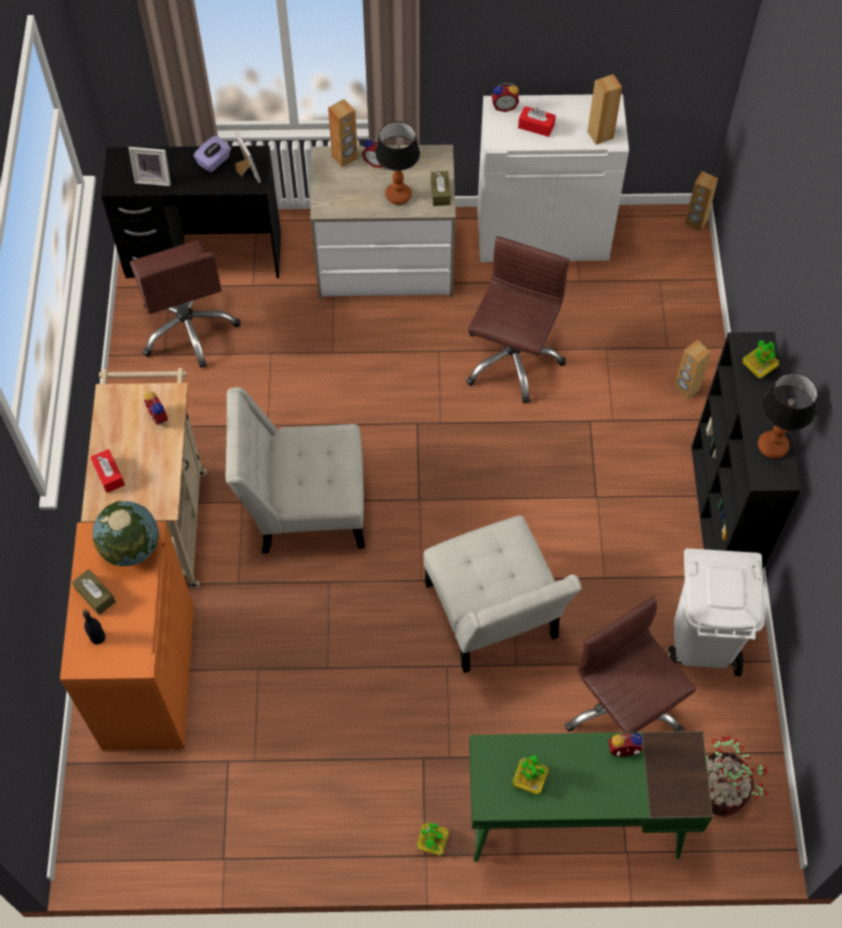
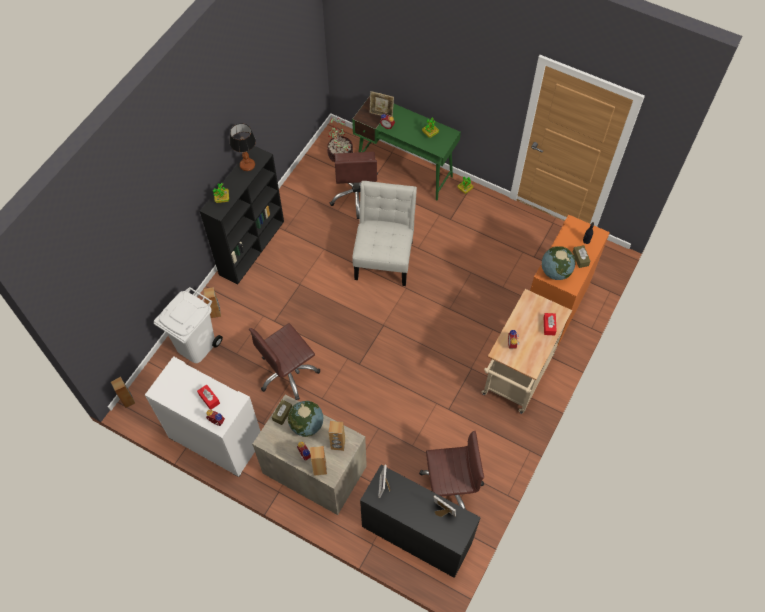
camera: 150 degrees left, 0 degrees up
brown office chair [130,240,240,368] -> brown office chair turned 75 degrees clockwise [419,431,484,509]
purple tissue box [193,135,231,173] -> none
white chair [226,387,365,553] -> none
table lamp [375,121,420,205] -> globe [288,401,324,437]
brown speaker [588,74,622,145] -> brown speaker moved to [329,421,345,451]
white trash can [668,548,765,676] -> white trash can moved to [154,287,223,363]
none -> picture frame [370,91,394,117]

